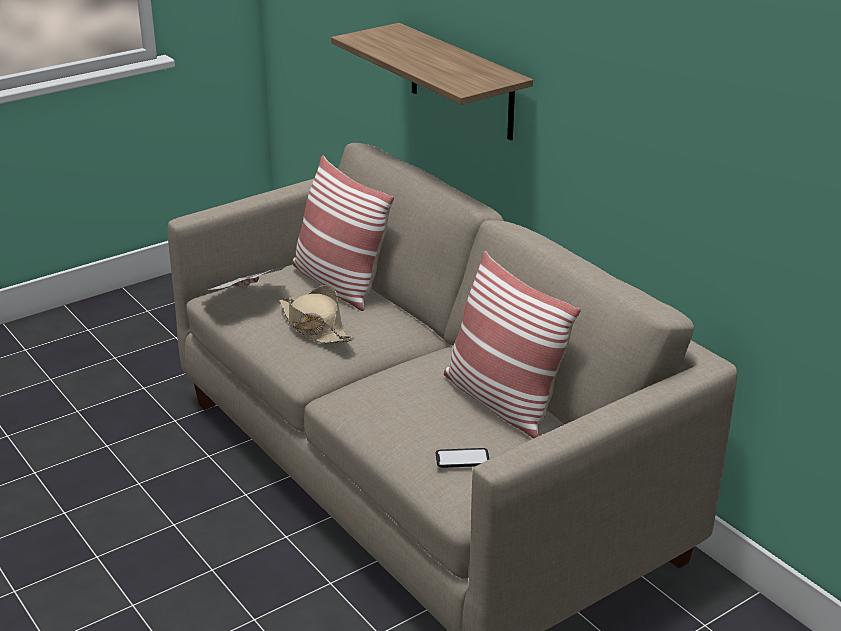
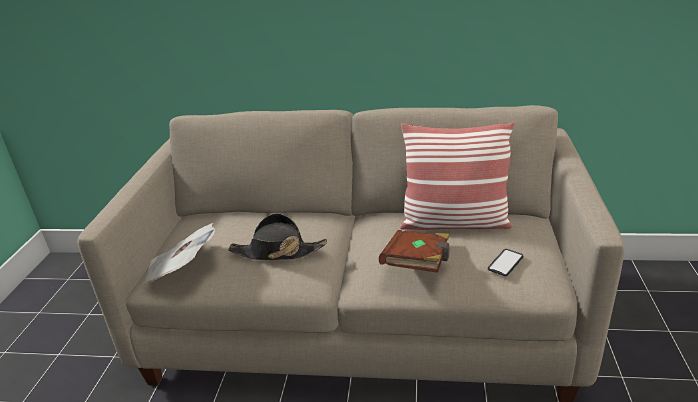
camera: 45 degrees left, 0 degrees up
beige hat [279,285,354,344] -> black hat [228,213,327,260]
pillow [292,155,394,311] -> none
shelf [331,23,533,140] -> none
none -> brown book [379,230,450,273]

